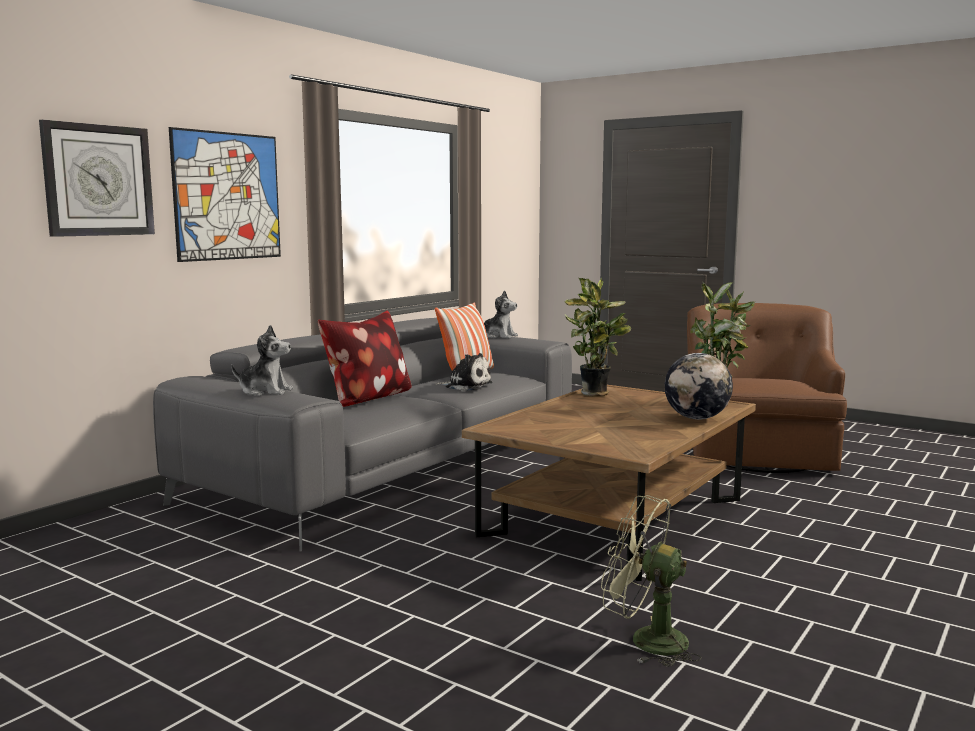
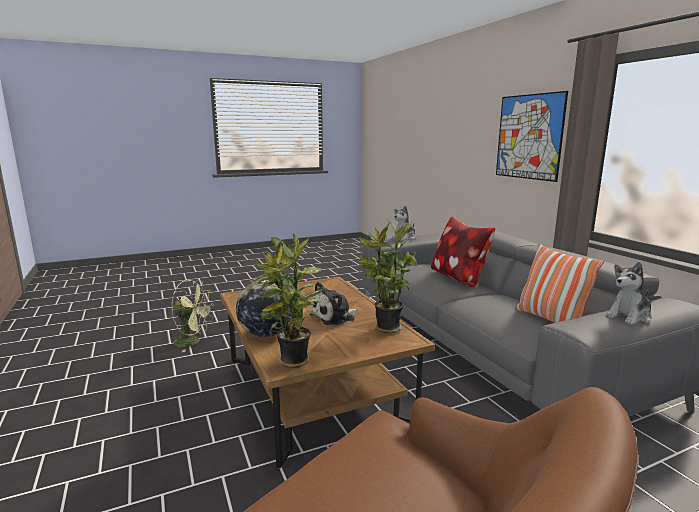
camera: 120 degrees right, 5 degrees up
wall clock [39,120,155,237] -> none
plush toy [436,353,492,391] -> plush toy moved to [309,282,358,326]
green fan [601,495,702,667] -> green fan turned 45 degrees clockwise [171,280,214,352]

